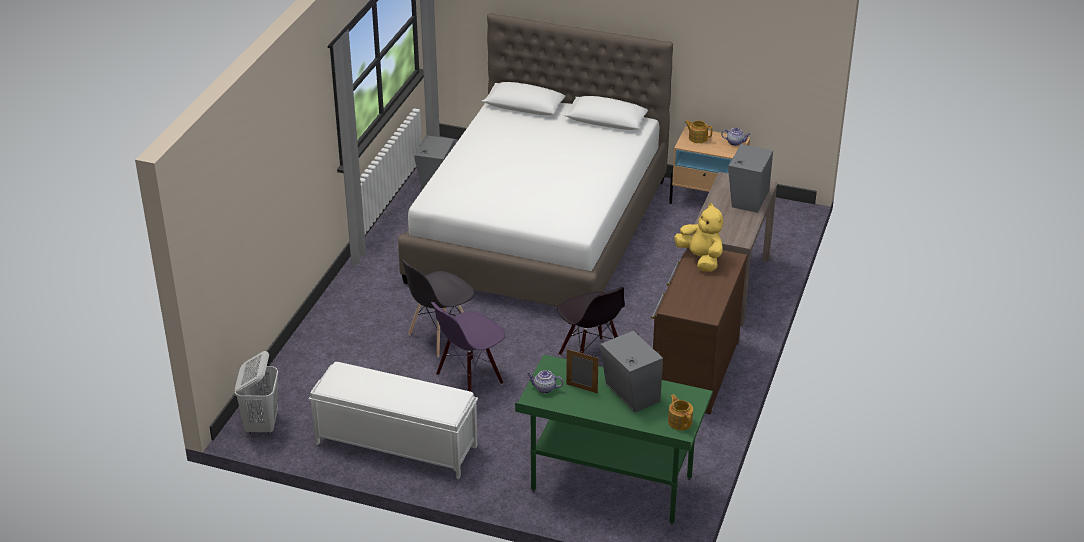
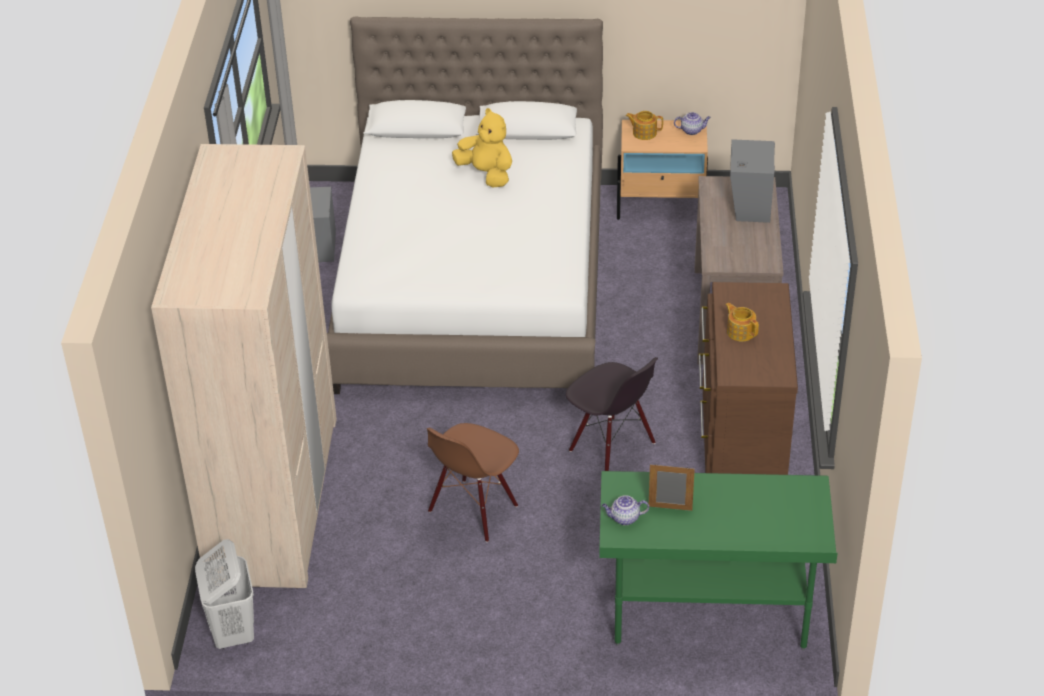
camera: 15 degrees left, 5 degrees up
white bench [309,362,478,479] -> none
grey chair [402,259,475,357] -> none
purple chair [431,302,505,392] -> brown chair [427,423,519,542]
grey speaker [601,331,663,412] -> none
teapot [668,394,693,430] -> teapot moved to [725,303,759,342]
yellow plush toy [674,203,723,272] -> yellow plush toy moved to [452,108,512,188]
none -> beige wardrobe [151,144,337,589]

